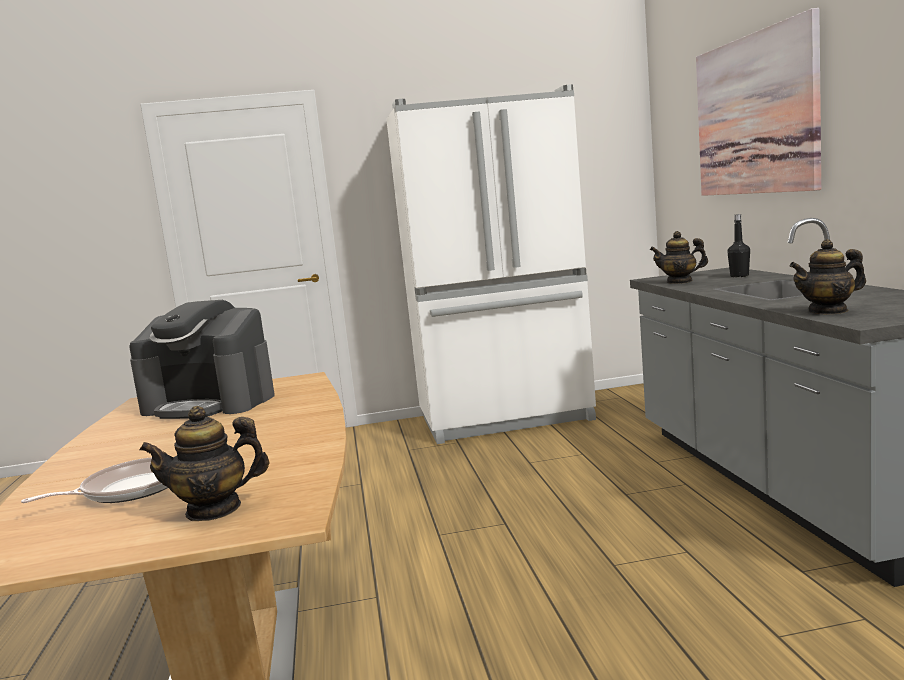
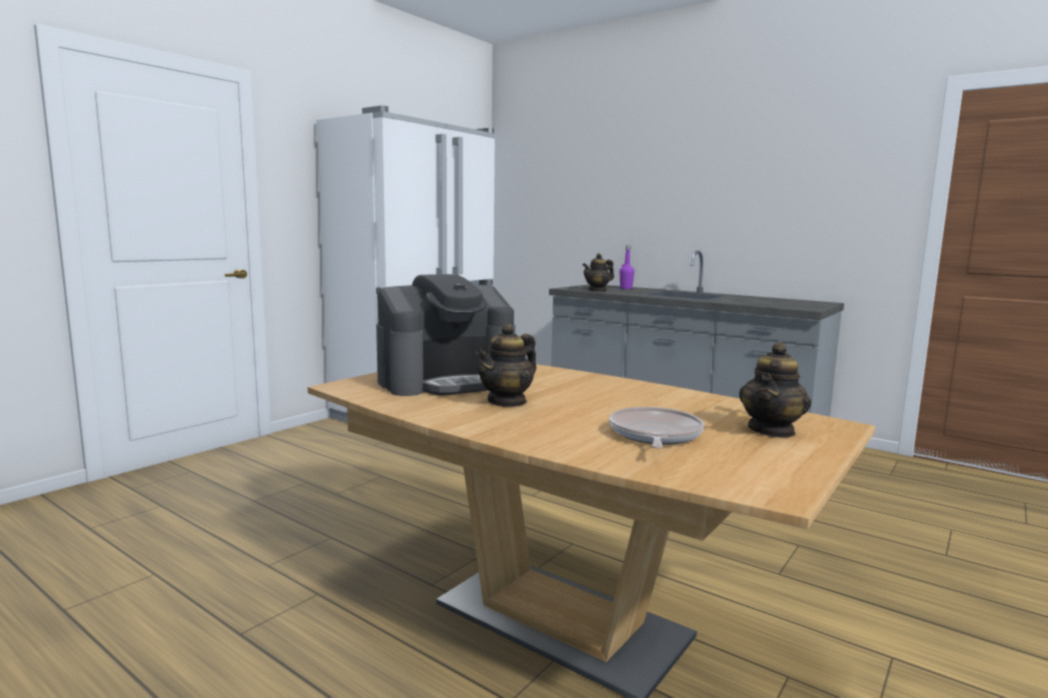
camera: 45 degrees left, 0 degrees up
picture [696,8,821,196] -> none
black bottle [727,214,750,277] -> purple bottle [620,245,635,289]
teapot [789,239,866,315] -> teapot moved to [475,323,537,407]

